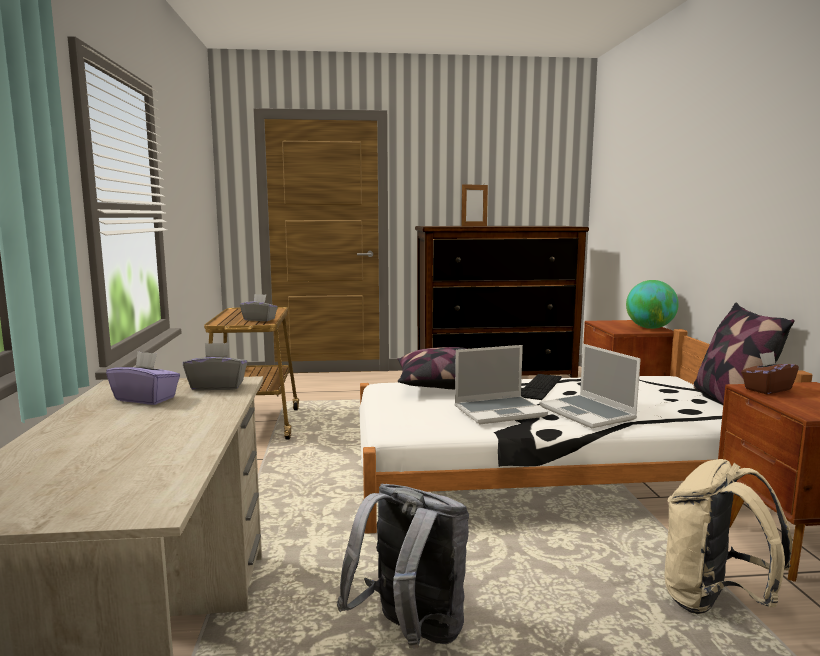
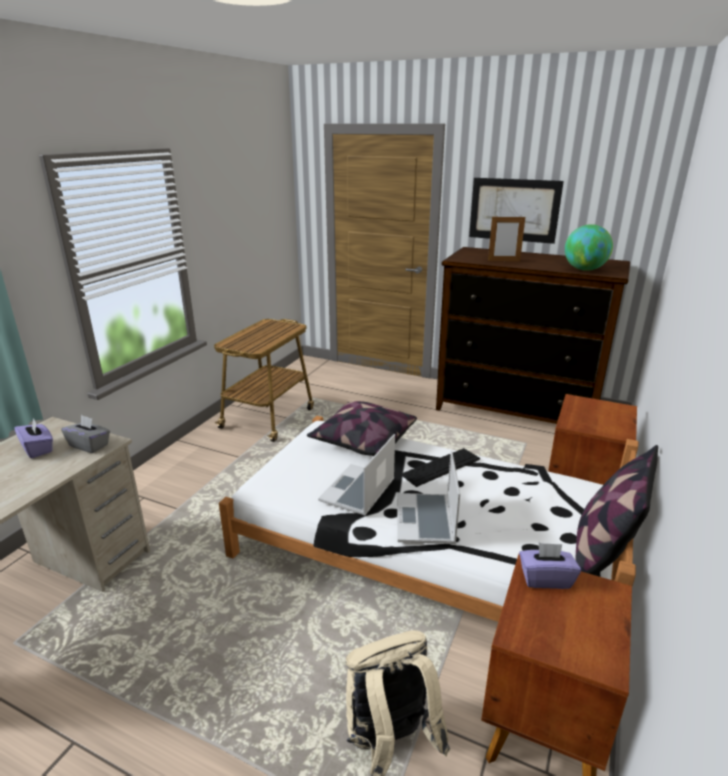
camera: 30 degrees right, 15 degrees up
grey tissue box [240,294,278,321] -> none
grey backpack [337,484,469,649] -> none
laptop [455,345,548,425] -> laptop turned 105 degrees clockwise [318,434,395,516]
globe [626,280,679,329] -> globe moved to [565,224,613,271]
brown tissue box [741,351,799,394] -> purple tissue box [519,543,581,589]
none -> picture [469,178,564,244]

